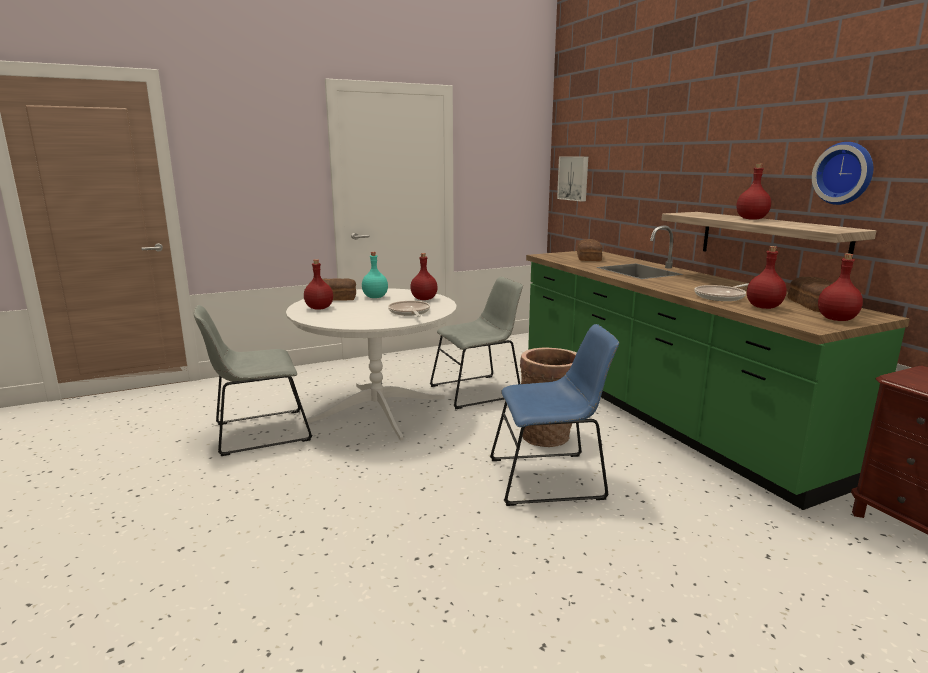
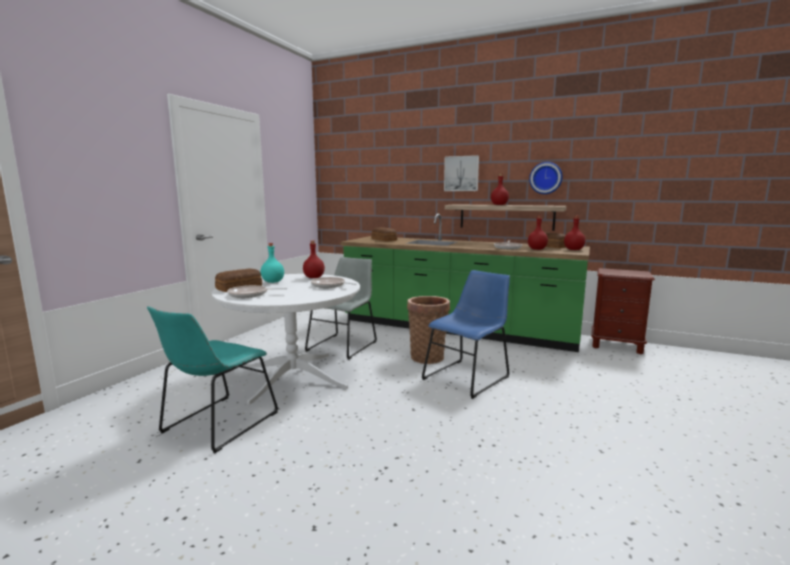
camera: 40 degrees left, 5 degrees down
grey chair [194,305,312,456] -> turquoise chair [147,306,278,453]
red bottle [304,259,333,310] -> frying pan [227,285,287,298]
picture [557,157,588,202] -> picture moved to [444,155,479,191]

